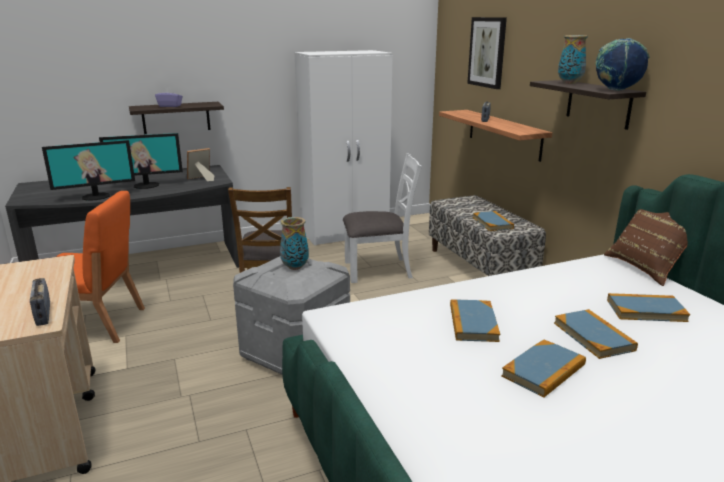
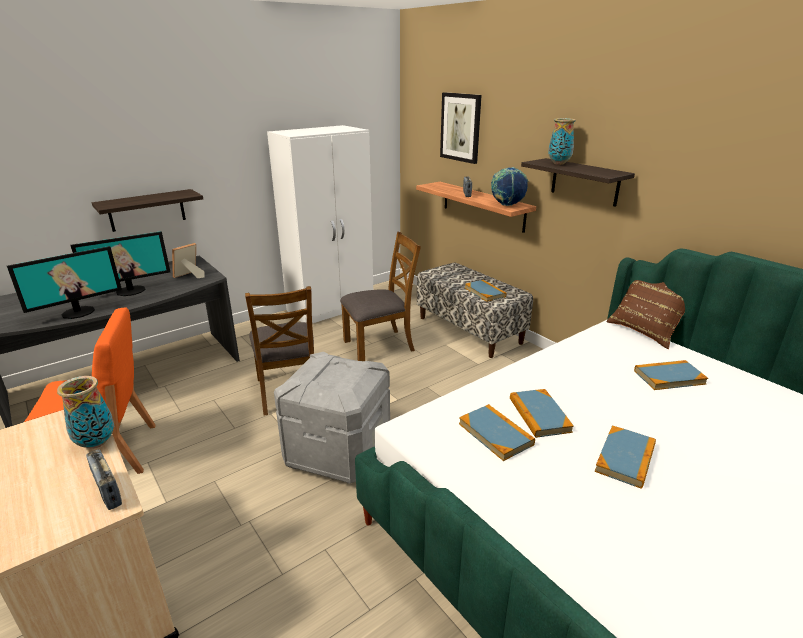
camera: 15 degrees left, 5 degrees up
purple tissue box [155,87,183,107] -> none
vase [280,217,309,270] -> vase moved to [57,376,114,449]
white chair [343,153,422,283] -> brown chair [340,231,421,361]
book [554,309,638,359] -> book moved to [459,404,535,461]
globe [595,38,649,91] -> globe moved to [491,167,528,206]

